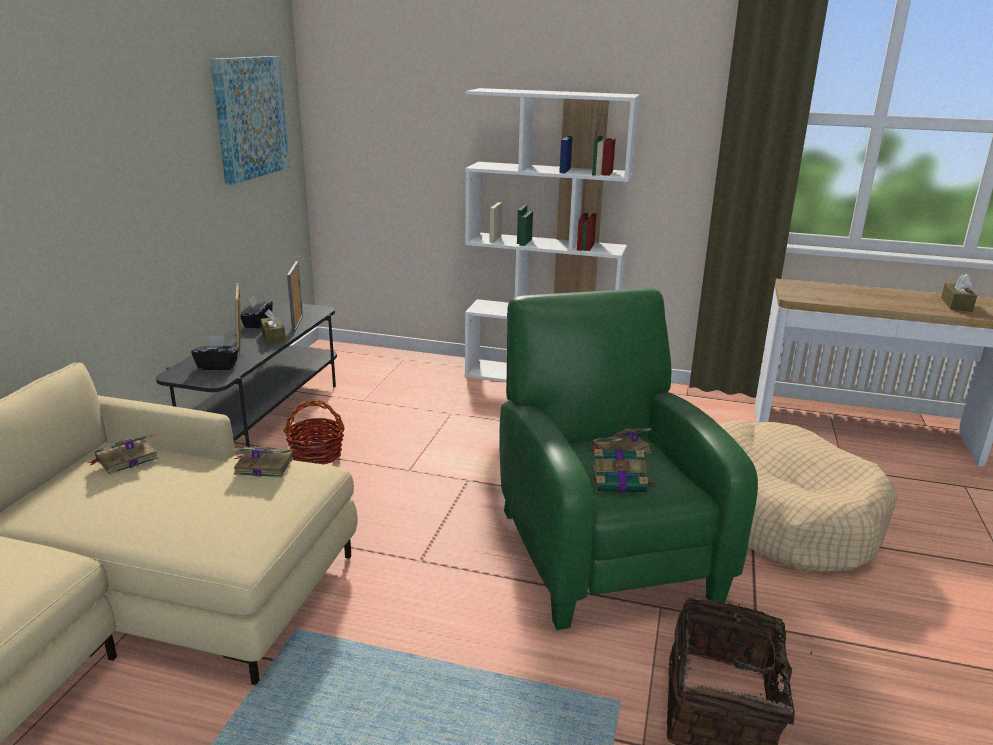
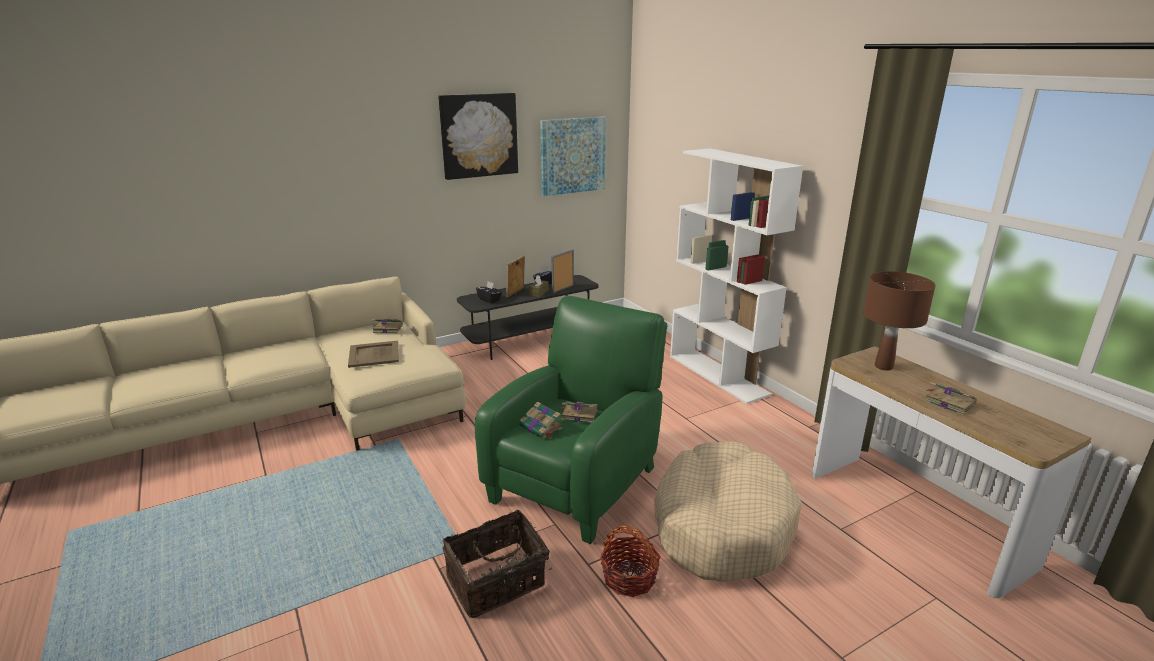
camera: 45 degrees right, 0 degrees up
book [232,446,293,478] -> book moved to [924,382,977,415]
basket [283,400,345,464] -> basket moved to [600,525,661,597]
brown tissue box [941,274,977,312] -> none
none -> beige tray [348,341,399,368]
none -> picture [438,93,518,180]
none -> brown table lamp [863,271,936,370]

